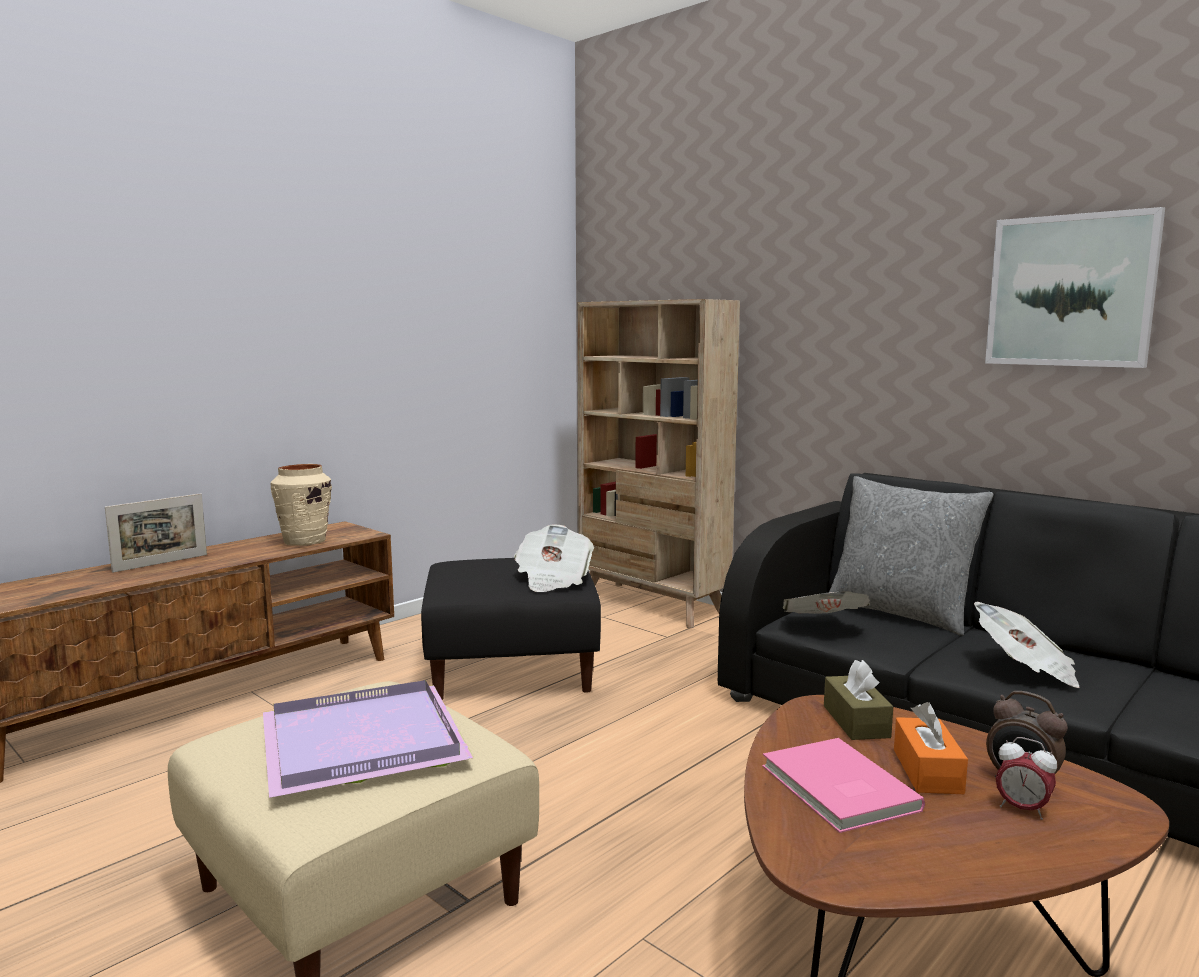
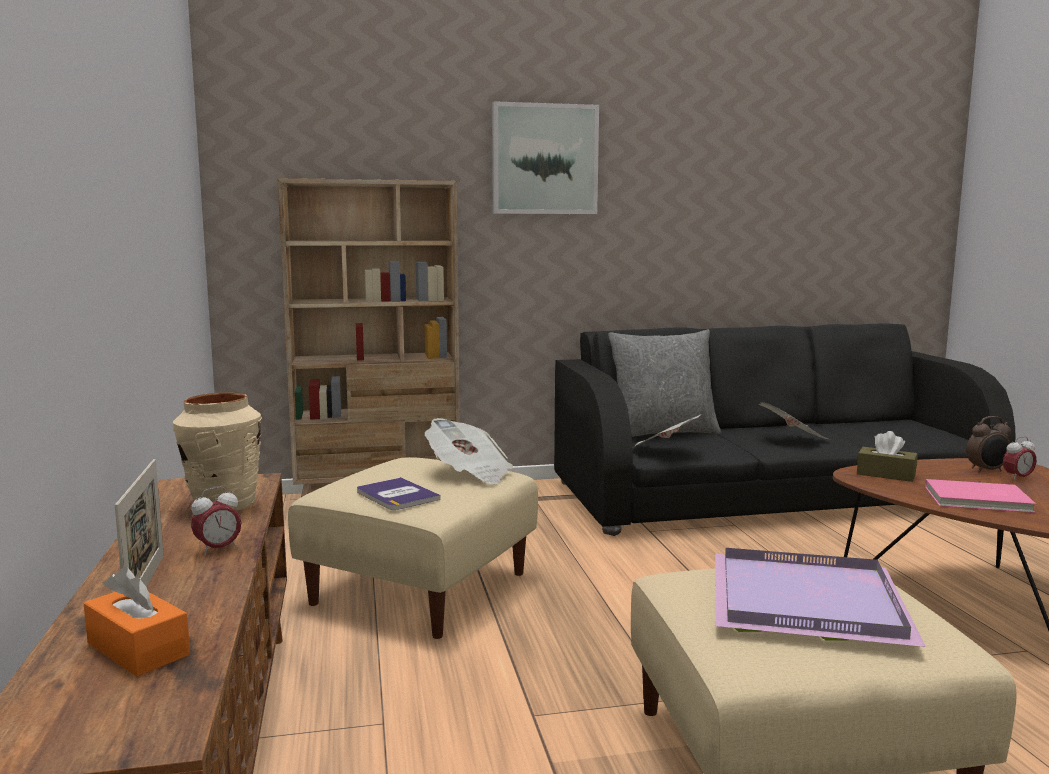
camera: 55 degrees left, 0 degrees up
black ottoman [421,558,601,700] -> beige ottoman [288,457,538,639]
orange tissue box [894,702,968,794] -> orange tissue box moved to [84,567,190,676]
picture [985,207,1165,368] -> picture moved to [492,101,599,214]
none -> alarm clock [191,487,242,556]
none -> book [357,477,441,510]

